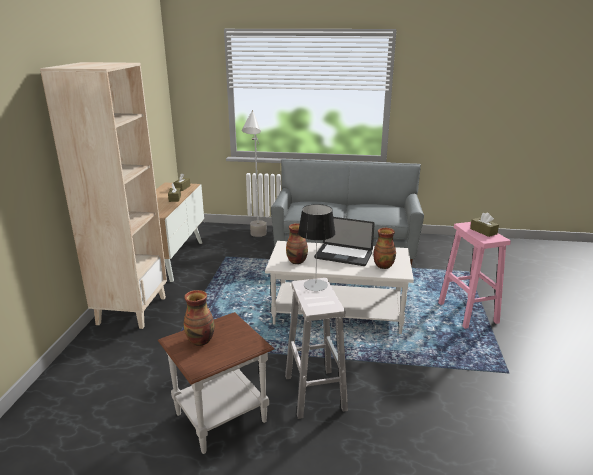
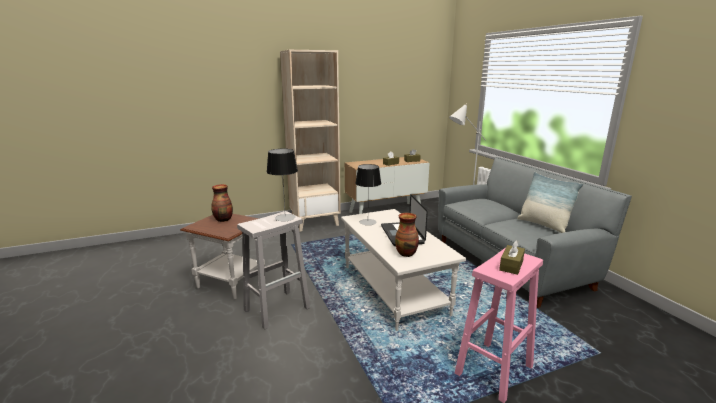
camera: 60 degrees right, 5 degrees down
vase [286,223,308,264] -> table lamp [355,164,381,225]
none -> pillow [517,172,583,233]

